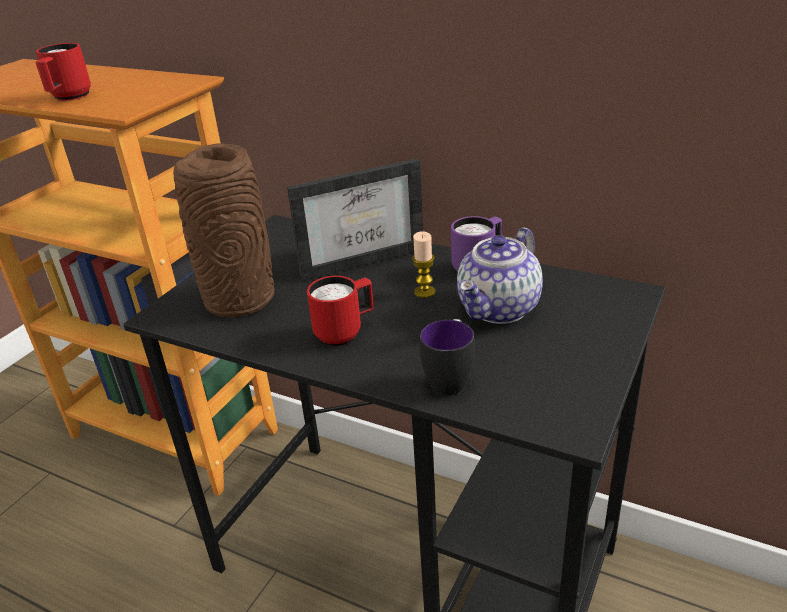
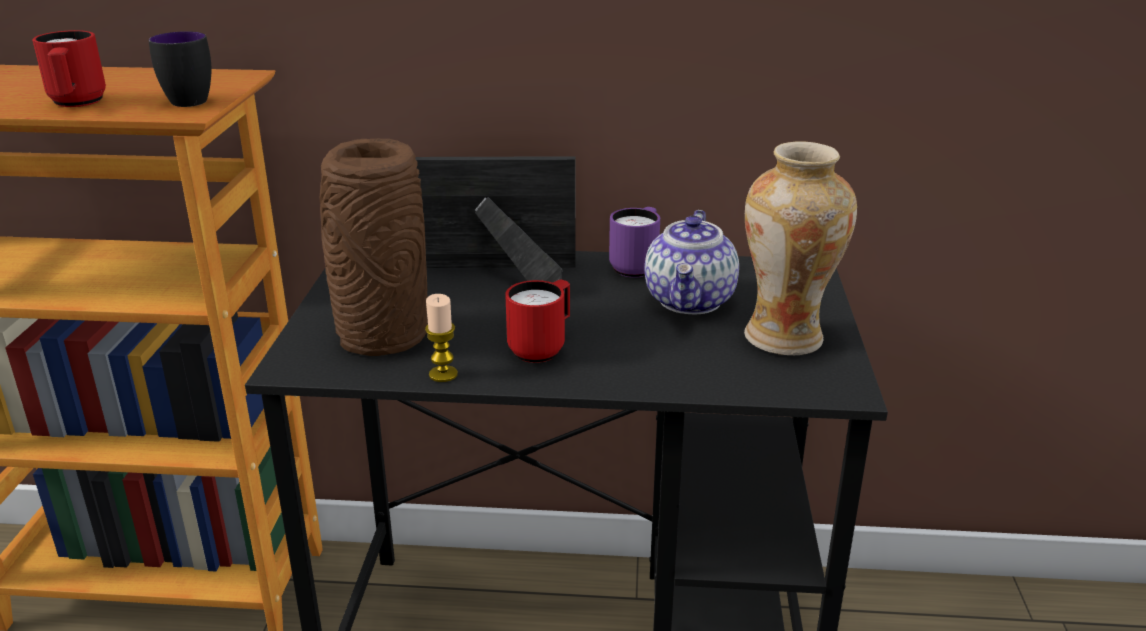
camera: 25 degrees left, 5 degrees down
picture frame [287,158,423,281] -> picture frame turned 135 degrees counterclockwise [415,156,576,283]
candle [412,231,435,298] -> candle moved to [425,294,458,382]
mug [420,319,475,396] -> mug moved to [149,31,211,107]
none -> vase [744,141,857,355]

